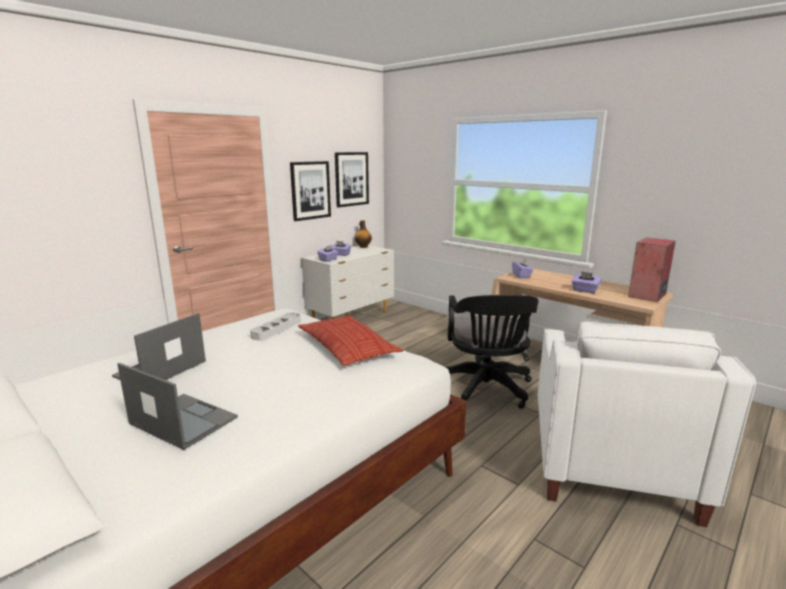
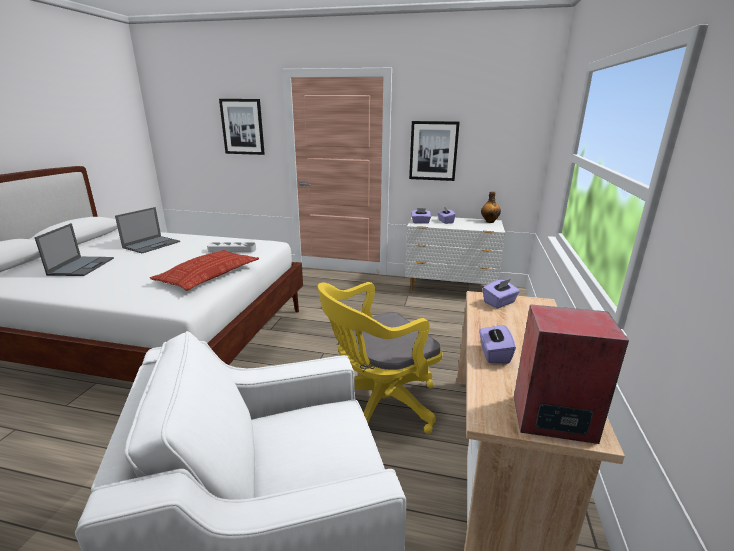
camera: 60 degrees right, 5 degrees up
laptop [112,313,206,380] -> laptop turned 120 degrees clockwise [115,207,180,253]
picture [335,152,369,207] -> picture moved to [219,99,265,155]
black office chair [445,295,539,409] -> yellow office chair [318,282,442,434]

